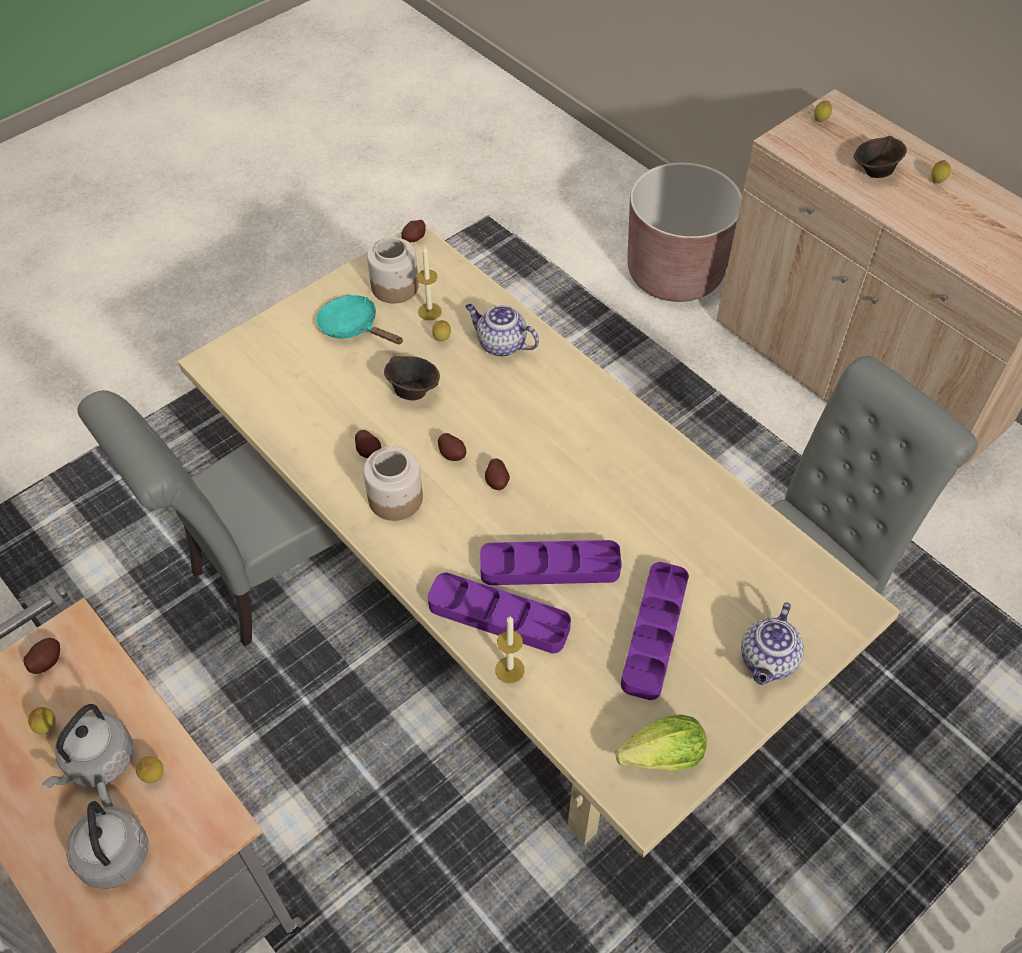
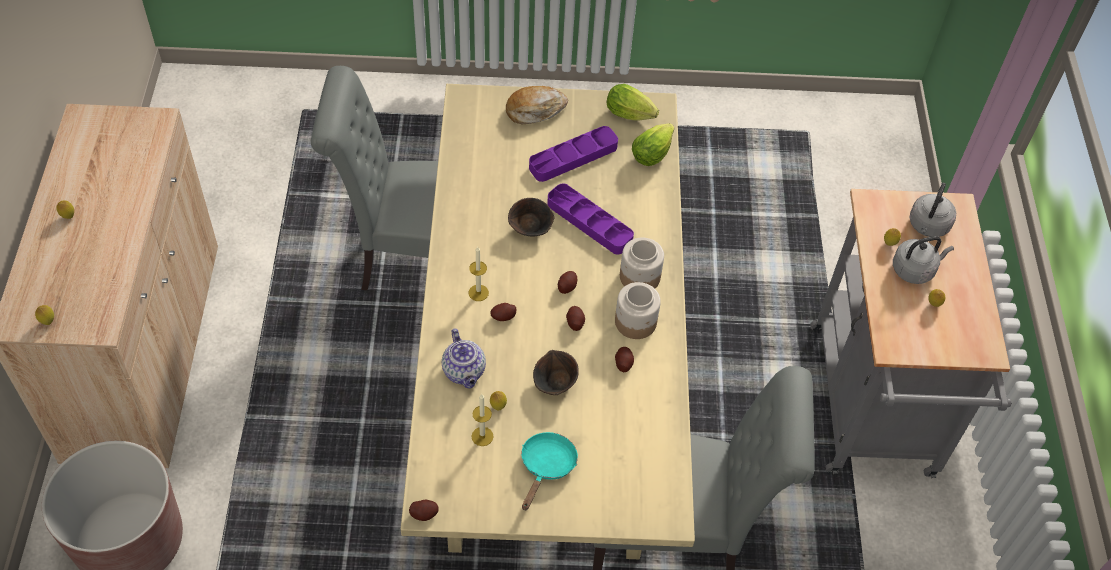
camera: 140 degrees left, 0 degrees up
potato [24,638,60,674] -> potato moved to [490,303,516,321]
turquoise frying pan [316,295,403,344] -> turquoise frying pan turned 150 degrees counterclockwise [521,432,578,510]
jar [367,237,419,303] -> jar moved to [620,238,664,288]
purple tray [428,572,571,653] -> none
candle [496,616,525,683] -> candle moved to [469,247,489,301]
teapot [741,602,804,685] -> bread [506,86,568,124]
brown bowl [854,136,907,178] -> brown bowl moved to [508,198,555,236]
none -> lettuce [632,123,675,166]

